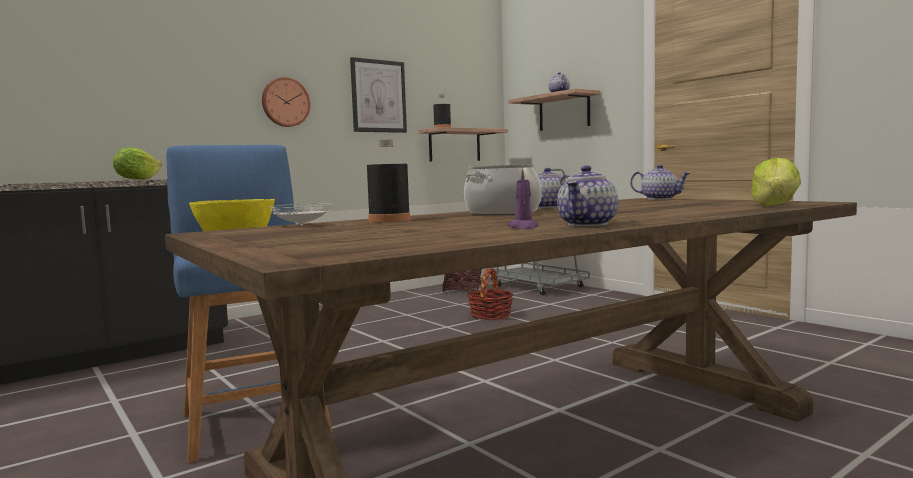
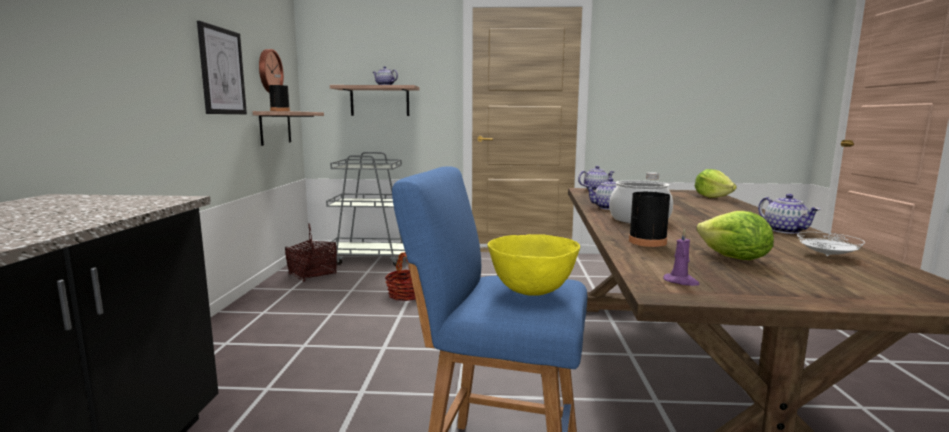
camera: 50 degrees left, 5 degrees up
lettuce [113,147,162,180] -> lettuce moved to [696,211,774,260]
wall clock [262,77,311,127] -> wall clock moved to [259,49,284,93]
white plate [270,203,331,226] -> white plate moved to [797,232,865,256]
purple candle [507,168,538,229] -> purple candle moved to [663,229,700,286]

